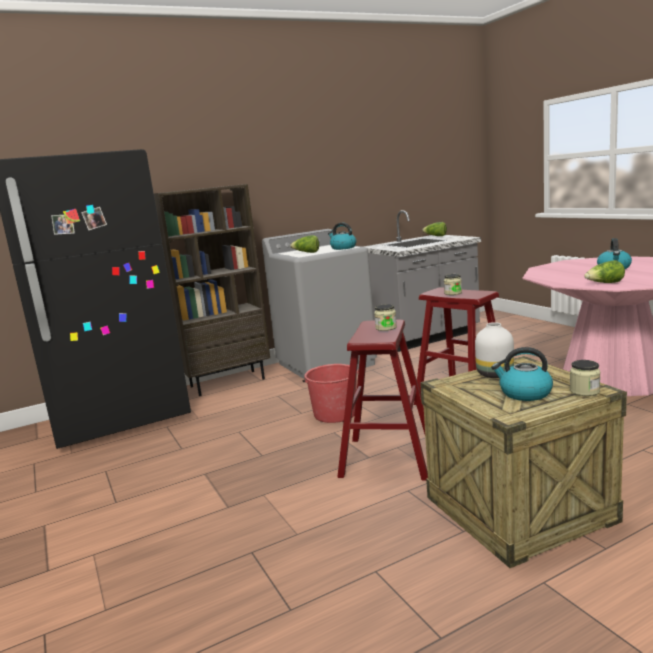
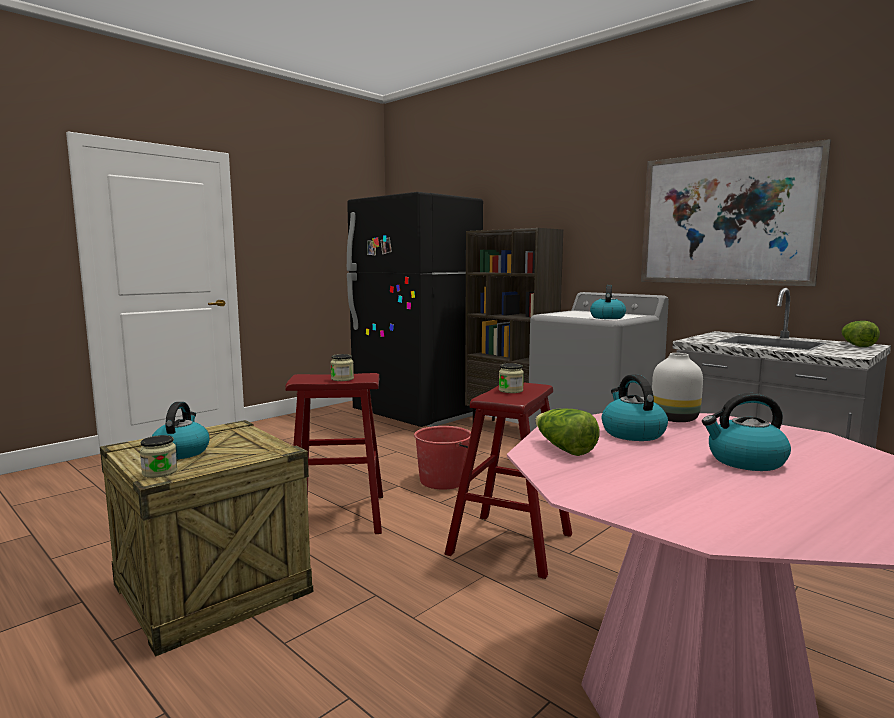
camera: 70 degrees right, 5 degrees down
lettuce [290,235,319,253] -> none
white vase [475,322,514,378] -> white vase moved to [652,353,703,422]
none -> kettle [602,374,668,441]
none -> picture [641,139,831,286]

